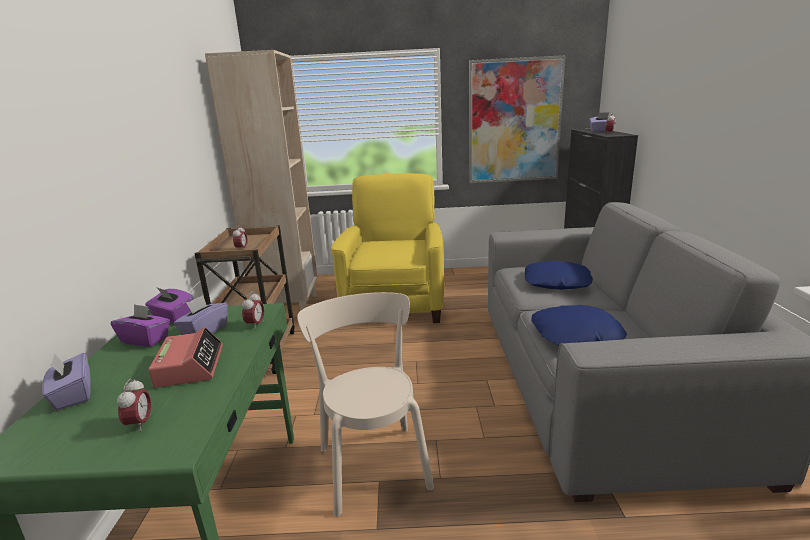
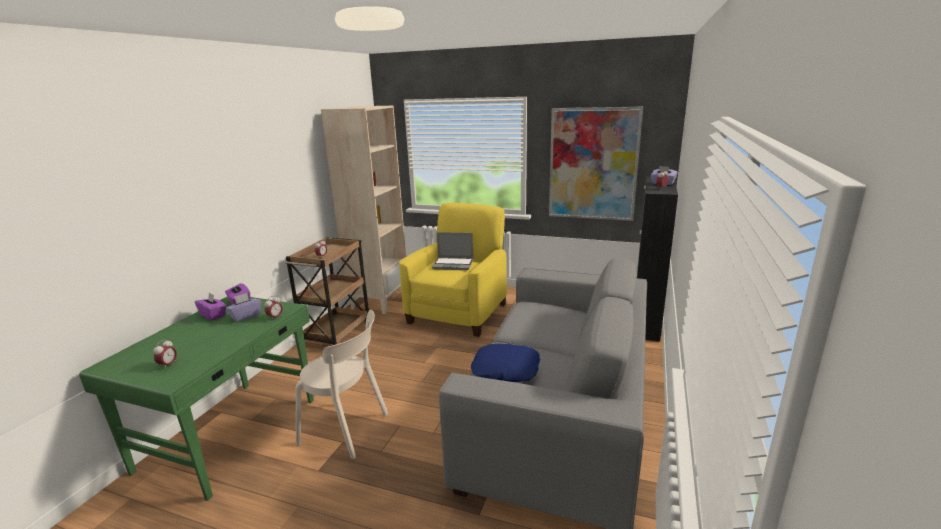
camera: 20 degrees right, 0 degrees up
purple tissue box [42,353,91,410] -> none
alarm clock [148,327,223,388] -> none
beige chair [297,292,434,516] -> beige chair turned 105 degrees clockwise [296,310,388,459]
blue pillow [525,261,593,290] -> none
none -> laptop [432,232,474,270]

